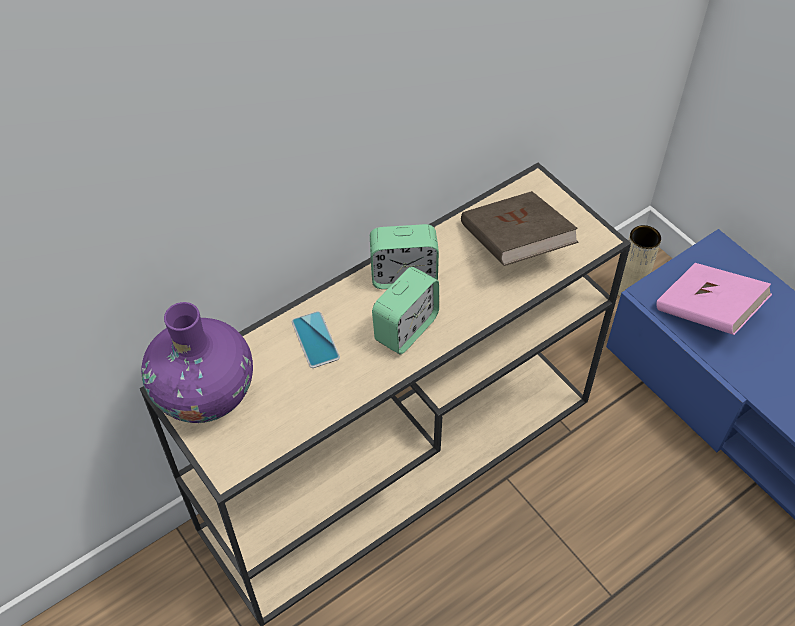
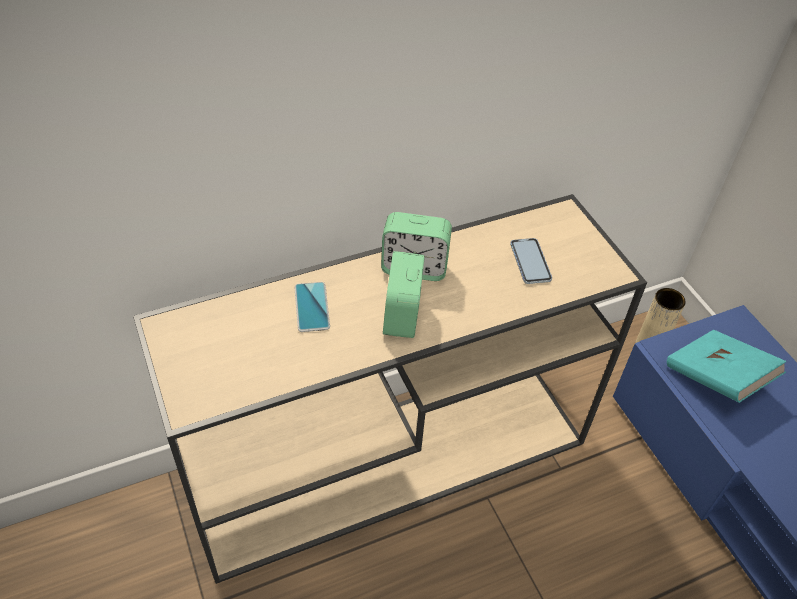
camera: 10 degrees right, 5 degrees down
purple vase [141,302,253,423] -> none
alarm clock [372,267,439,355] -> alarm clock turned 135 degrees clockwise [383,251,425,338]
brown book [461,191,579,266] -> phone [510,238,552,284]
pink book [656,263,772,335] -> turquoise book [667,330,786,403]

